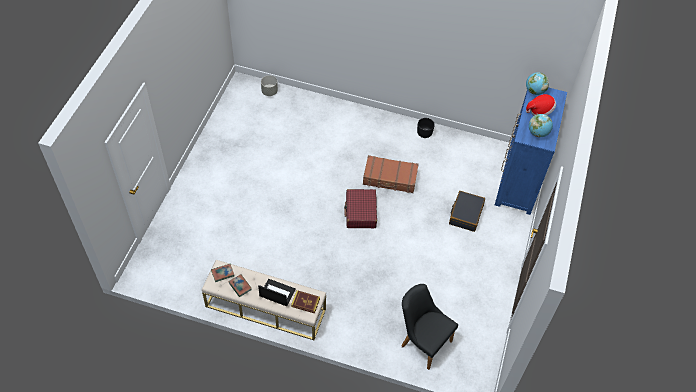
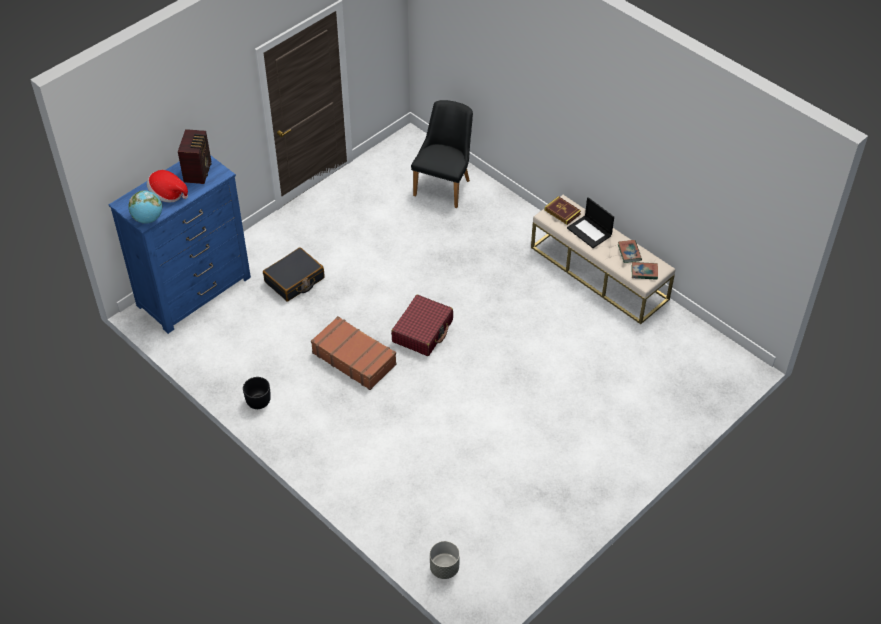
camera: 150 degrees left, 5 degrees down
black chair [402,284,458,370] -> black chair turned 135 degrees counterclockwise [411,100,473,208]
globe [529,114,553,137] -> radio [178,129,212,184]

